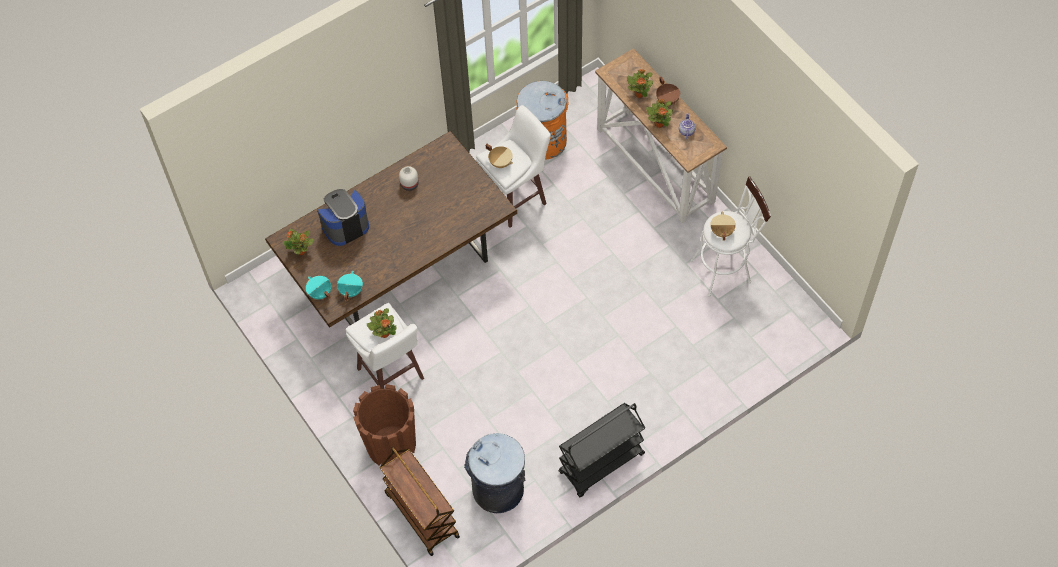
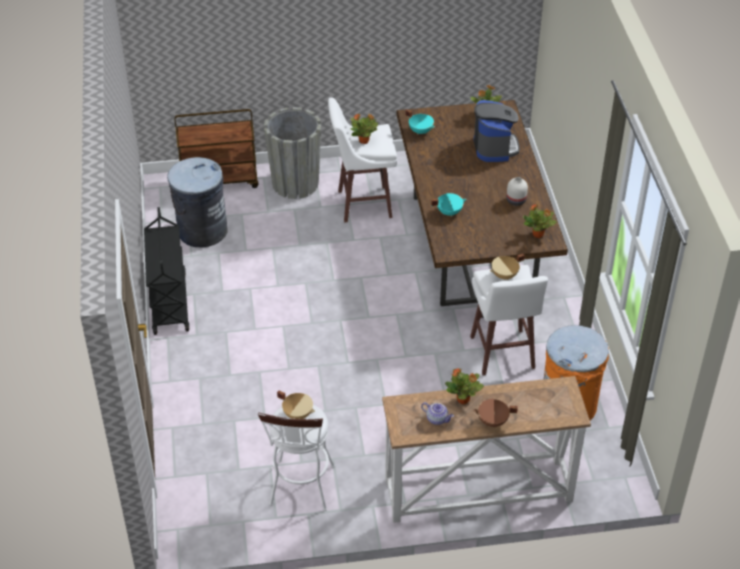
camera: 115 degrees right, 15 degrees down
turquoise cooking pot [306,276,331,299] -> turquoise cooking pot moved to [431,193,467,217]
brown planter [353,384,416,465] -> grey planter [264,107,321,199]
potted plant [627,69,653,98] -> potted plant moved to [523,204,557,238]

